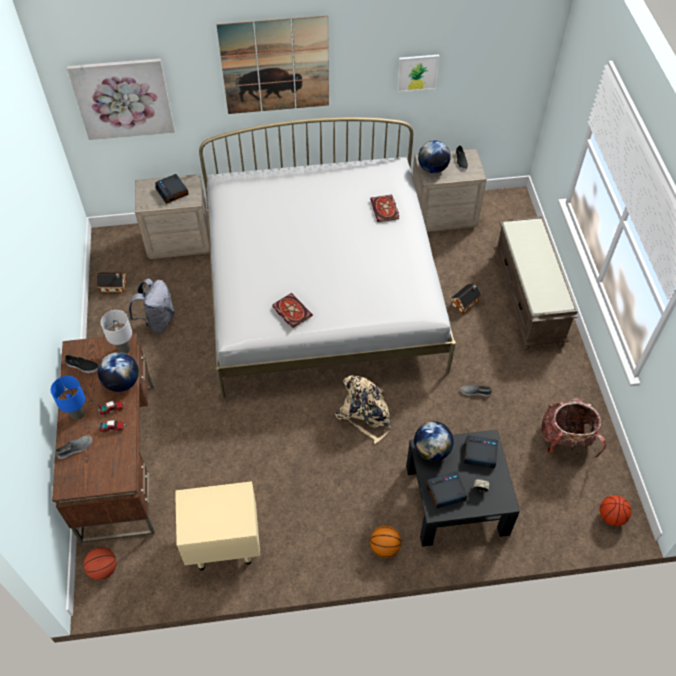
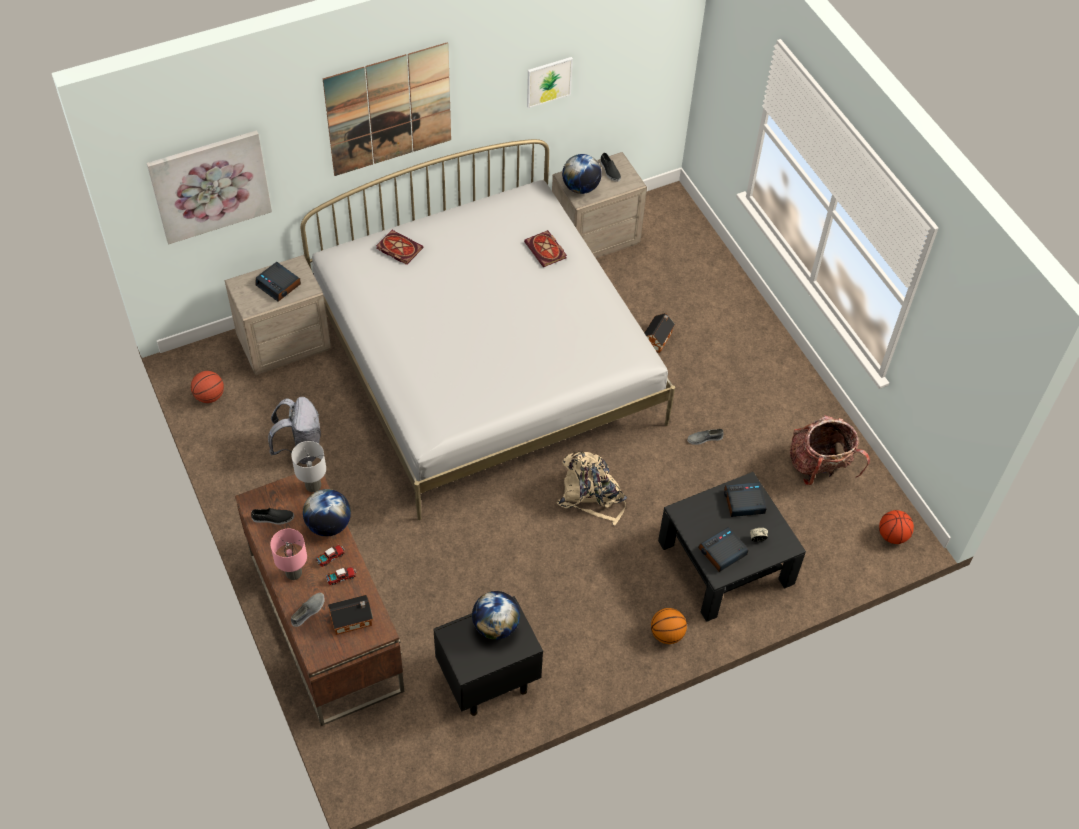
camera: 20 degrees left, 0 degrees up
blue table lamp [51,376,85,420] -> pink table lamp [270,529,307,580]
basketball [84,547,117,580] -> basketball moved to [191,371,224,403]
toy house [97,272,127,293] -> toy house moved to [328,595,373,635]
beige nightstand [175,481,260,570] -> black nightstand [433,596,543,716]
book [272,293,313,328] -> book moved to [376,230,423,265]
globe [414,421,454,461] -> globe moved to [472,591,520,640]
brown bench [494,216,578,350] -> none

